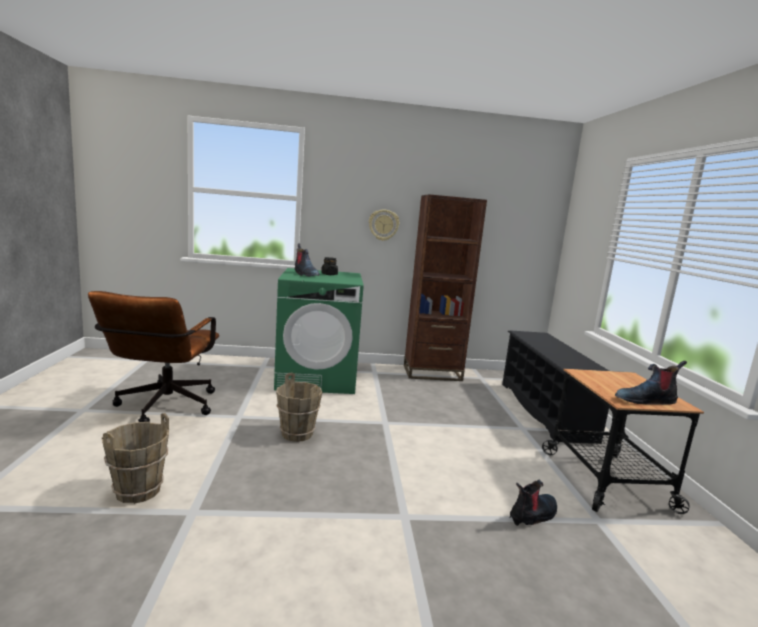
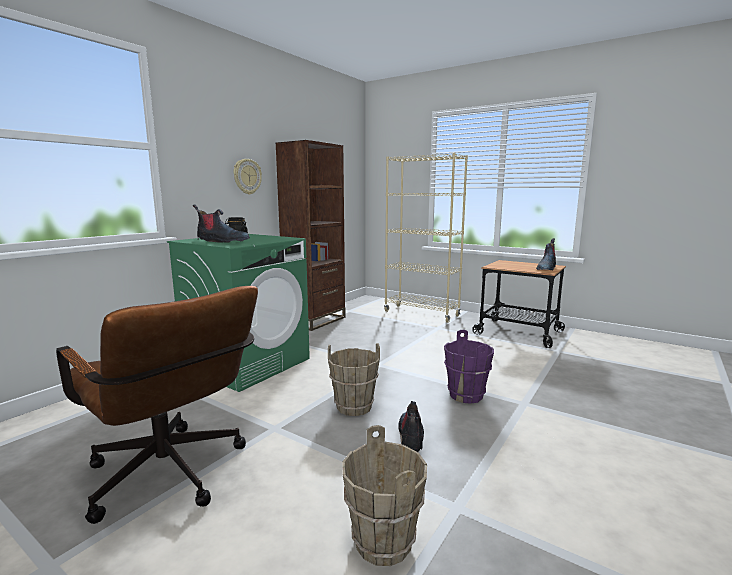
camera: 50 degrees left, 0 degrees up
black shoe rack [502,330,609,444] -> beige bookcase [384,153,468,323]
boot [509,480,557,526] -> boot moved to [398,401,424,452]
none -> purple bucket [444,330,494,404]

